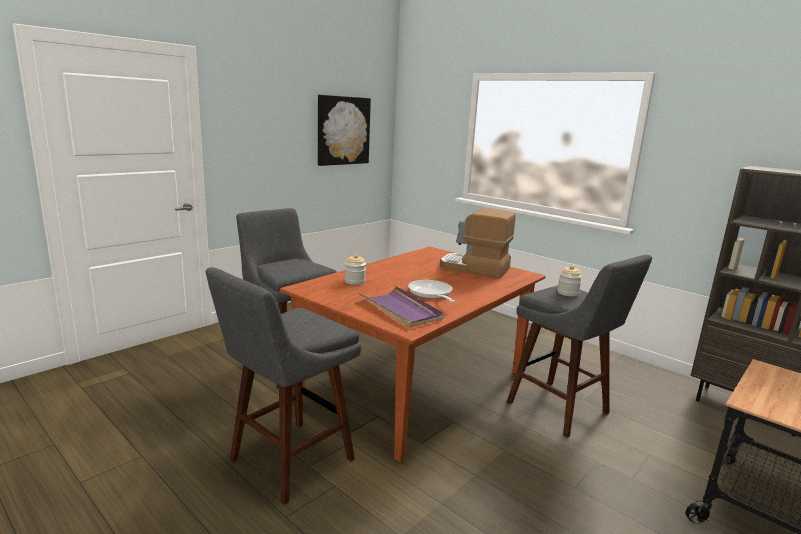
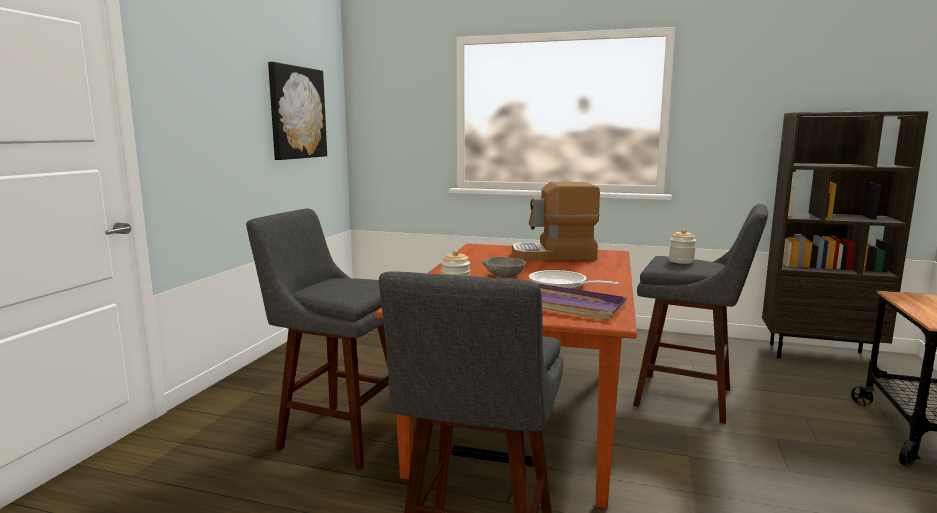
camera: 25 degrees left, 5 degrees down
none -> grey bowl [482,257,526,278]

